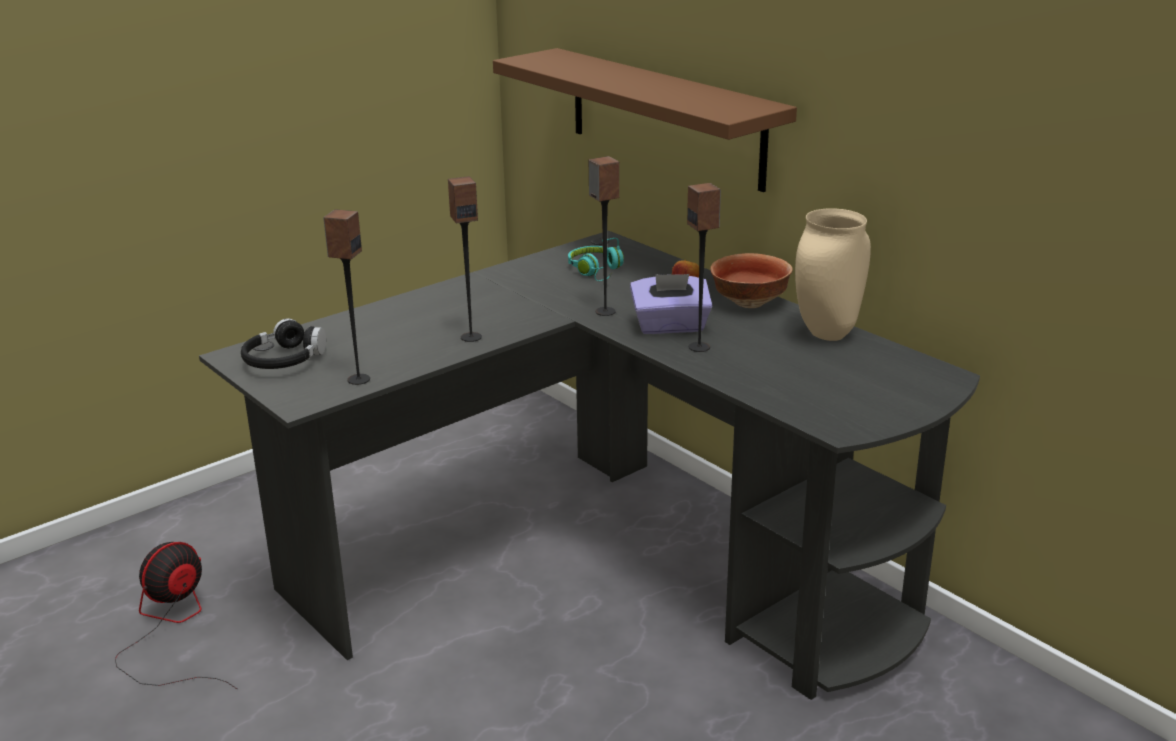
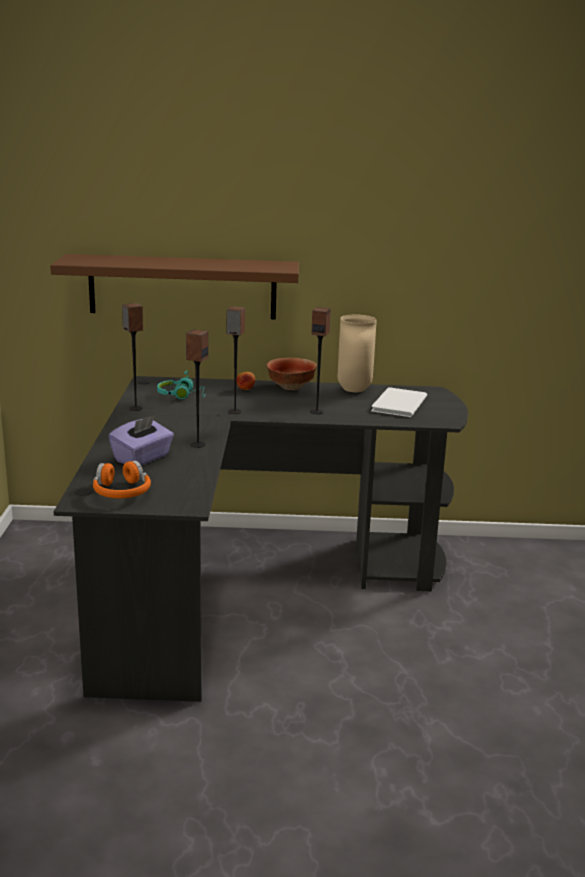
camera: 50 degrees left, 5 degrees down
fan [115,542,237,689] -> none
black headphones [241,318,326,369] -> orange headphones [93,460,151,498]
speaker [323,209,370,385] -> speaker moved to [122,303,143,411]
purple tissue box [630,274,713,334] -> purple tissue box moved to [108,415,174,466]
none -> white book [371,387,427,417]

